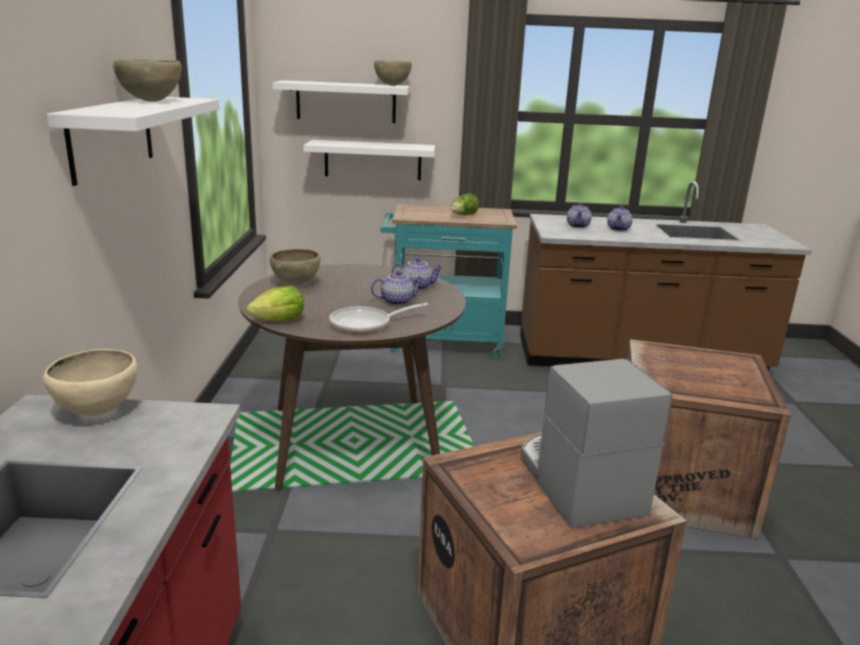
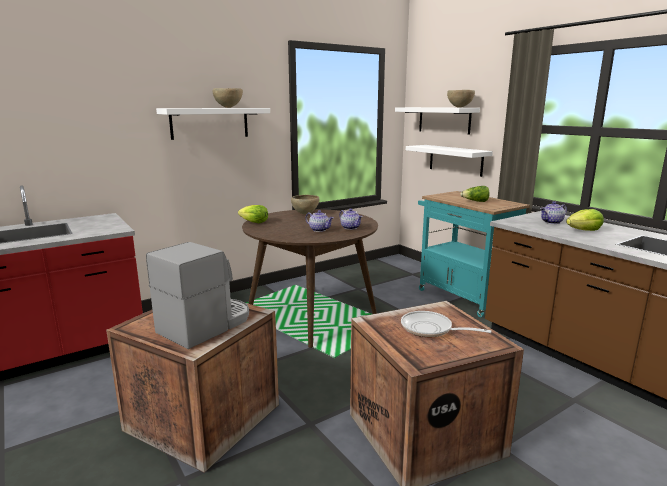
camera: 55 degrees right, 5 degrees down
beige bowl [43,349,138,416] -> none
frying pan [330,303,428,334] -> frying pan moved to [401,311,492,337]
teapot [607,205,633,231] -> lettuce [566,209,604,231]

